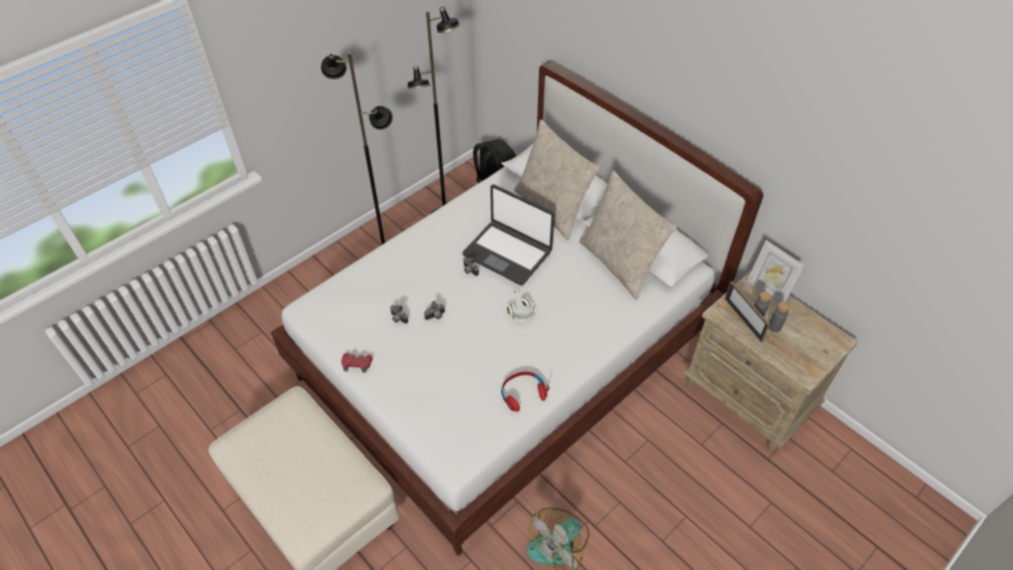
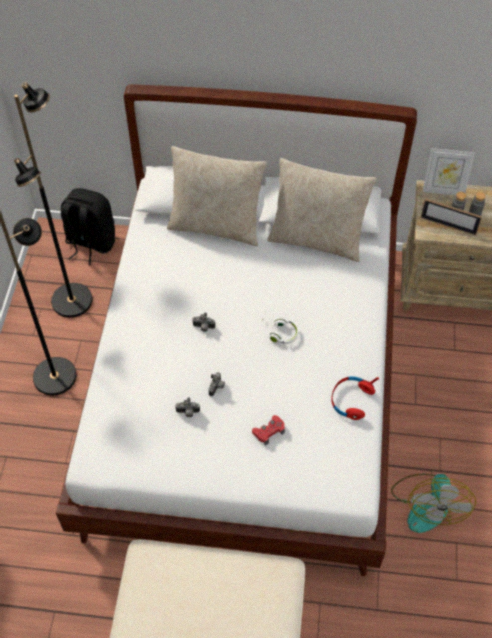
camera: 40 degrees left, 5 degrees up
red game controller [341,353,373,373] -> red game controller moved to [252,415,285,445]
laptop [462,185,554,285] -> none

